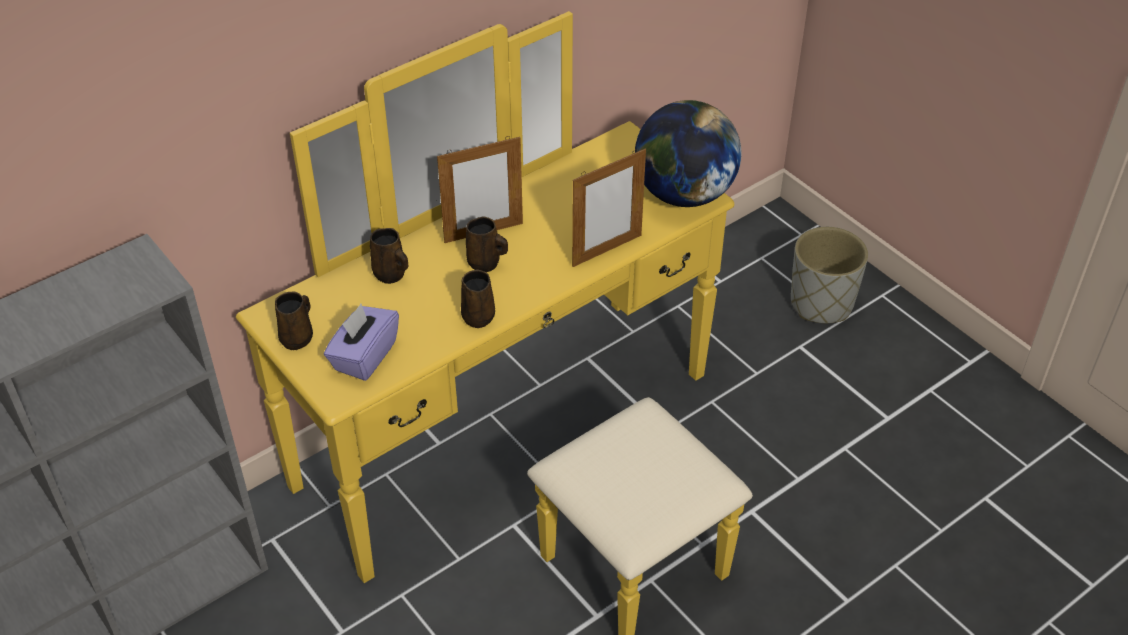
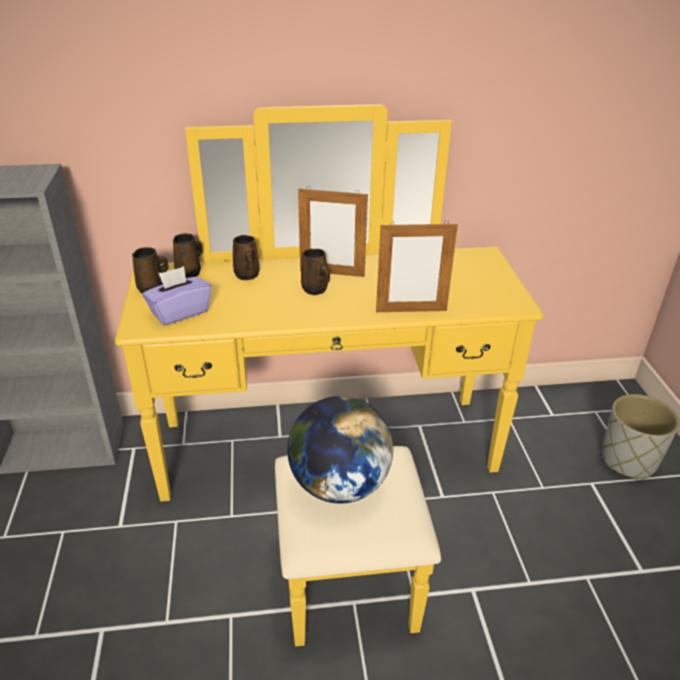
camera: 30 degrees right, 10 degrees down
brown mug [461,270,495,328] -> brown mug moved to [173,233,203,278]
globe [635,100,741,207] -> globe moved to [287,396,393,503]

